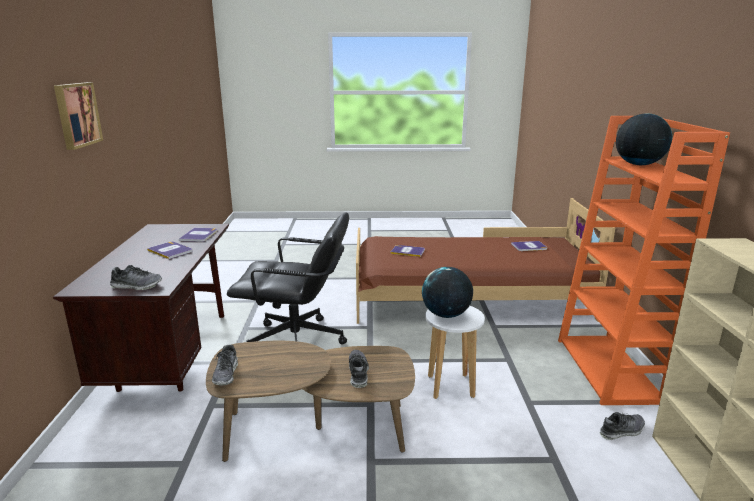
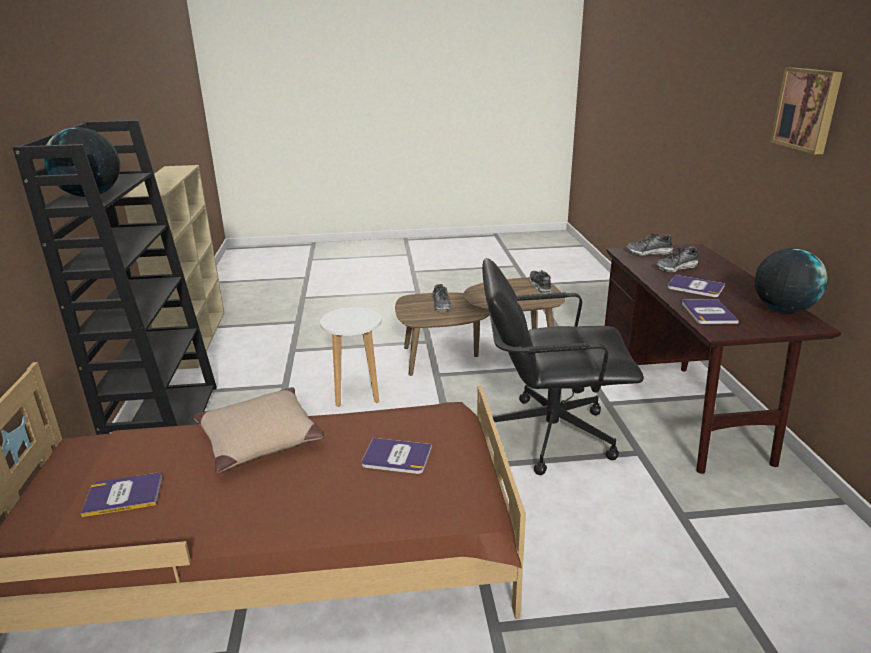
camera: 175 degrees right, 5 degrees up
globe [422,267,473,318] -> globe moved to [755,248,828,313]
orange bookcase [558,116,730,405] -> black bookcase [13,120,217,435]
shoe [600,412,645,440] -> shoe moved to [656,246,698,272]
none -> beige pillow [194,387,324,473]

